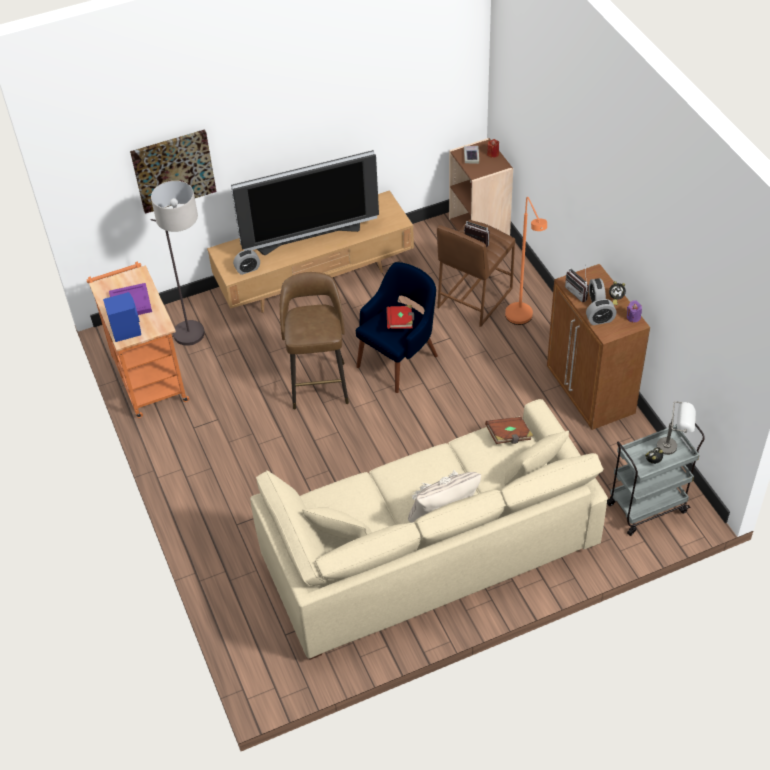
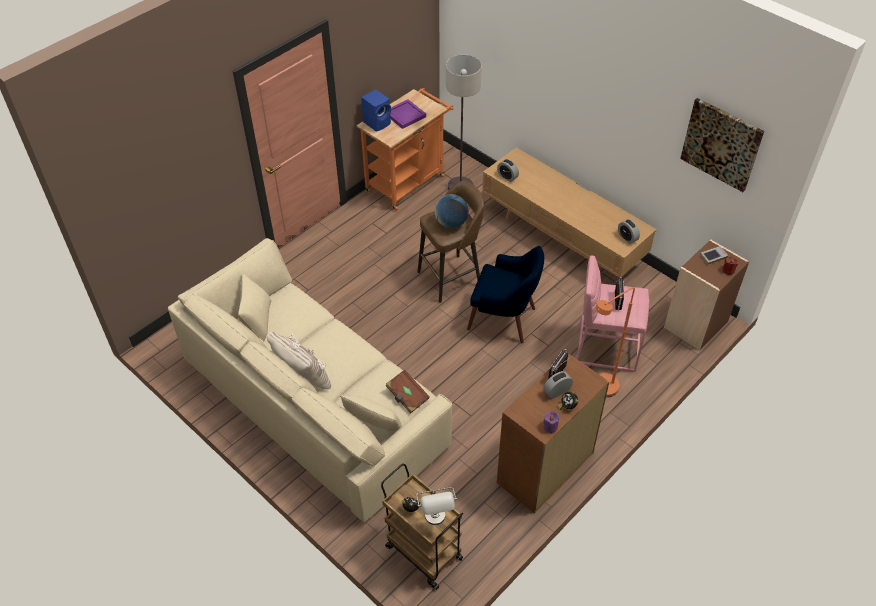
camera: 65 degrees right, 0 degrees up
picture [130,129,217,214] -> picture moved to [680,98,764,192]
television [231,150,379,255] -> none
red book [386,305,414,329] -> none
brown stool [437,220,515,327] -> pink stool [576,255,649,372]
alarm clock [586,299,617,325] -> alarm clock moved to [618,219,640,244]
grey cart [607,423,705,536] -> brown cart [381,464,463,590]
none -> globe [434,194,468,228]

